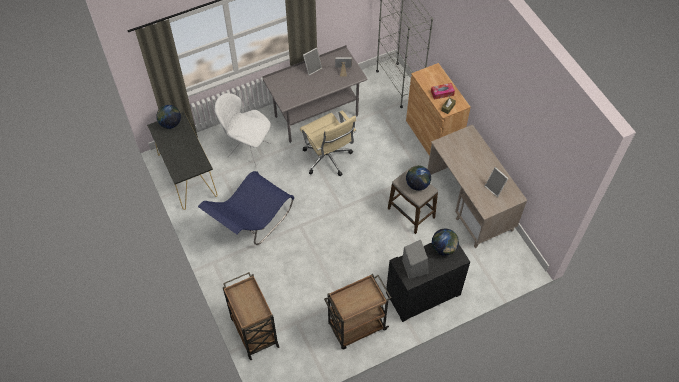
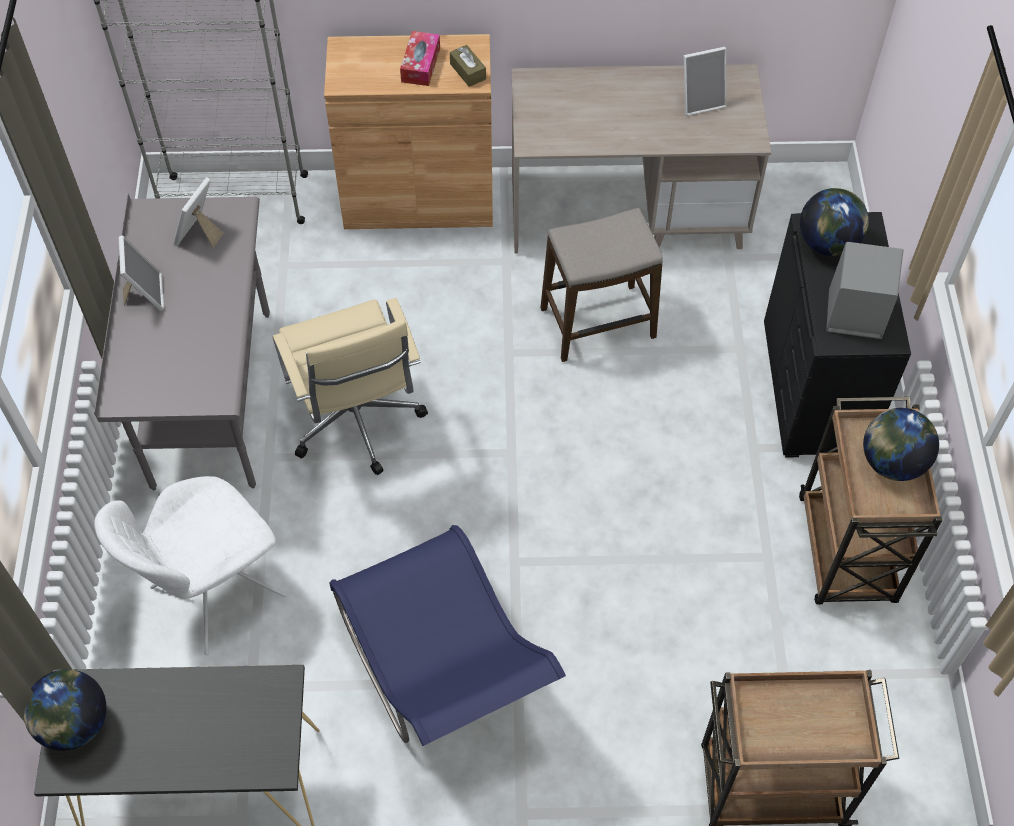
camera: 65 degrees left, 0 degrees up
beige office chair [300,110,357,176] -> beige office chair turned 75 degrees clockwise [273,298,428,475]
globe [406,165,431,191] -> globe moved to [863,408,939,481]

